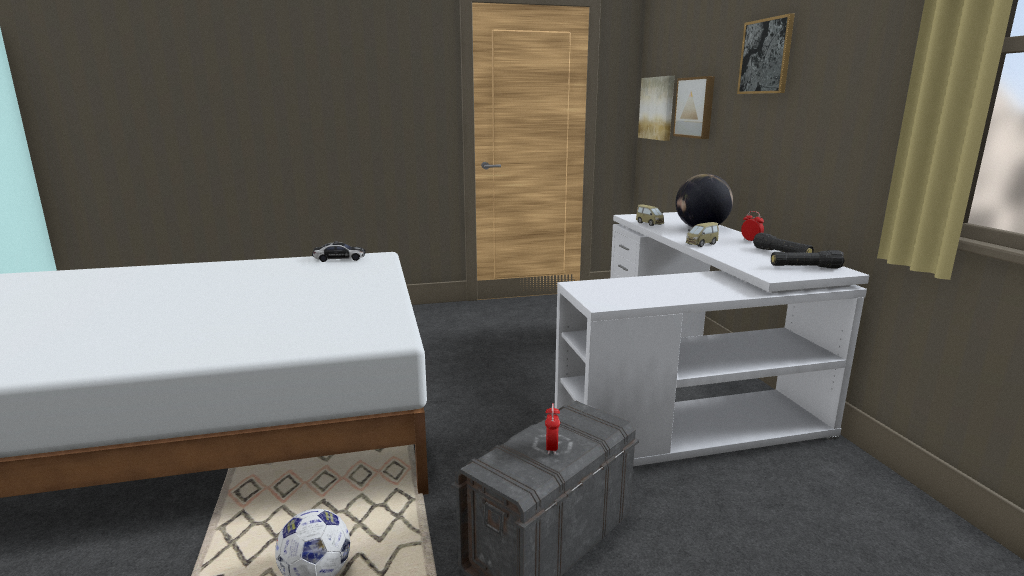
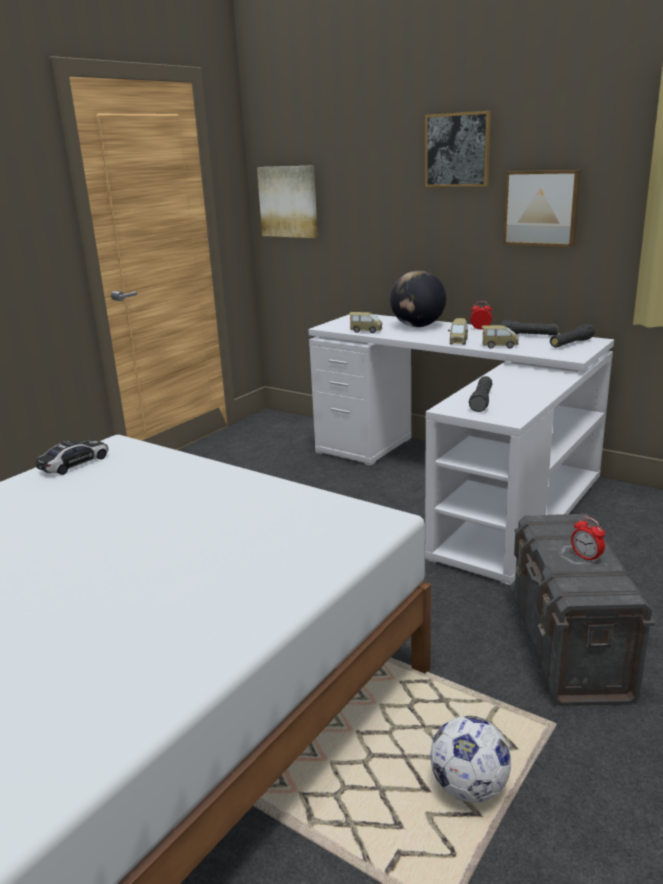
camera: 40 degrees left, 5 degrees up
picture [673,76,715,139] -> picture moved to [503,170,581,247]
none -> black flashlight [469,376,493,412]
none -> toy car [482,325,519,349]

